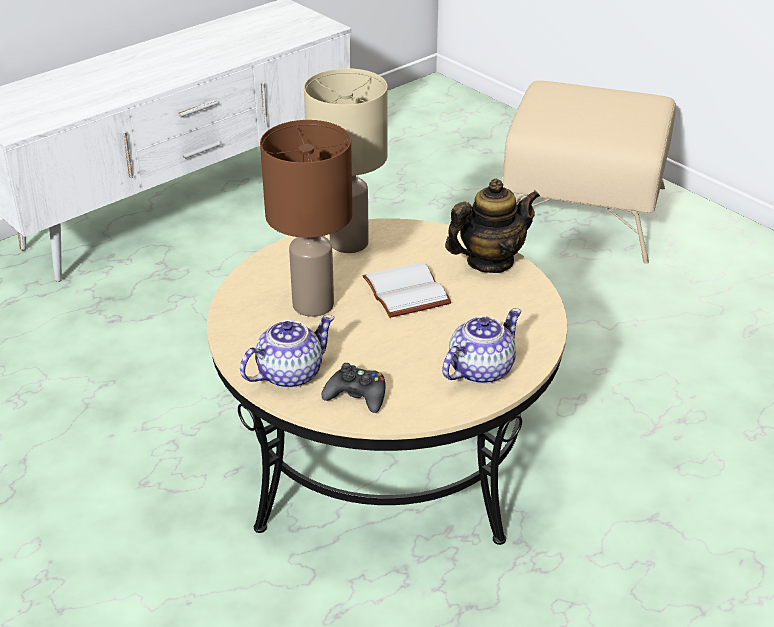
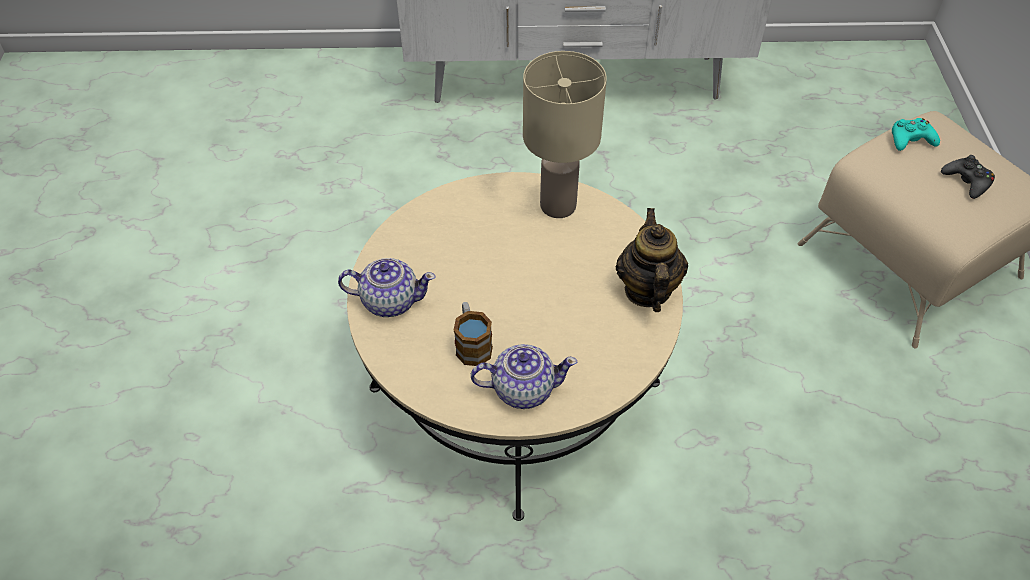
camera: 40 degrees right, 15 degrees up
brown table lamp [260,120,353,317] -> none
black game controller [322,363,386,413] -> black game controller moved to [941,155,995,199]
white book [363,262,451,318] -> none
teapot [445,179,540,273] -> teapot turned 105 degrees counterclockwise [616,208,688,312]
none -> mug [454,302,493,366]
none -> turquoise game controller [892,118,940,151]

